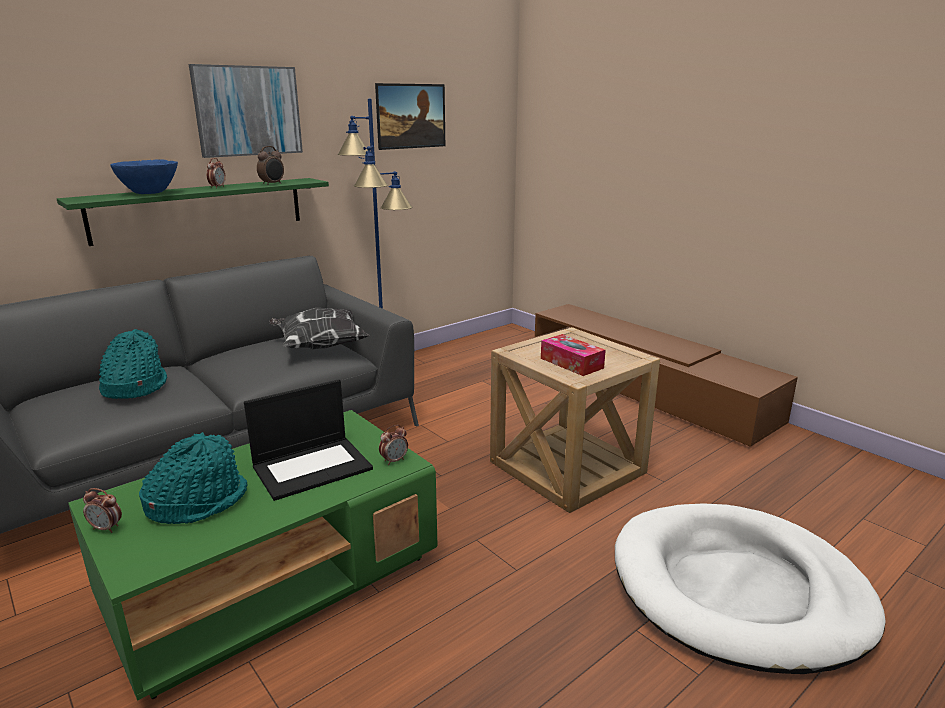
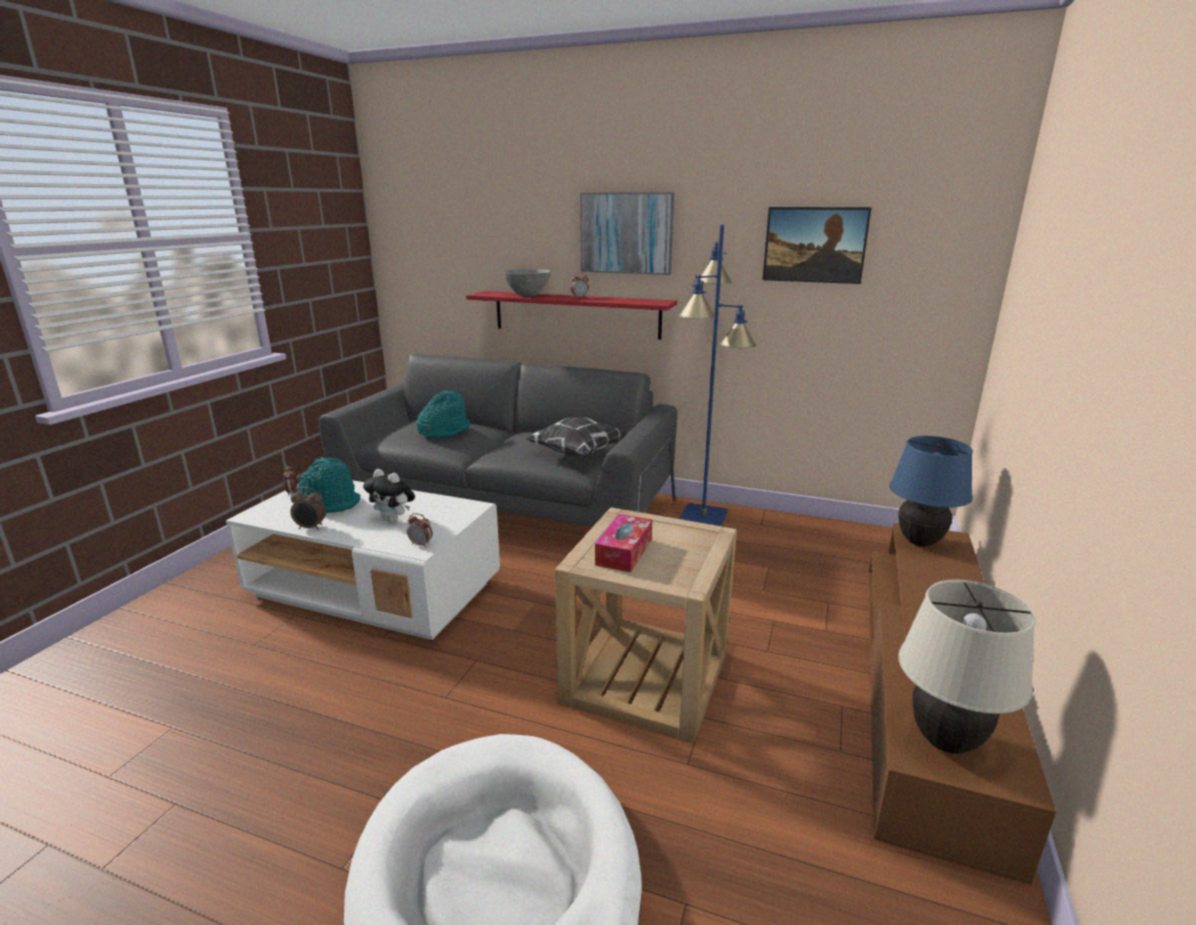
camera: 60 degrees right, 0 degrees up
green shelf [57,178,329,246] -> red shelf [466,291,677,340]
green coffee table [68,410,438,700] -> white coffee table [226,480,500,641]
blue bowl [110,160,178,194] -> grey bowl [503,269,551,296]
laptop [244,379,373,501] -> plush toy [363,469,415,523]
alarm clock [257,146,284,185] -> alarm clock moved to [290,487,326,530]
none -> blue table lamp [889,436,973,547]
none -> beige table lamp [898,580,1036,754]

